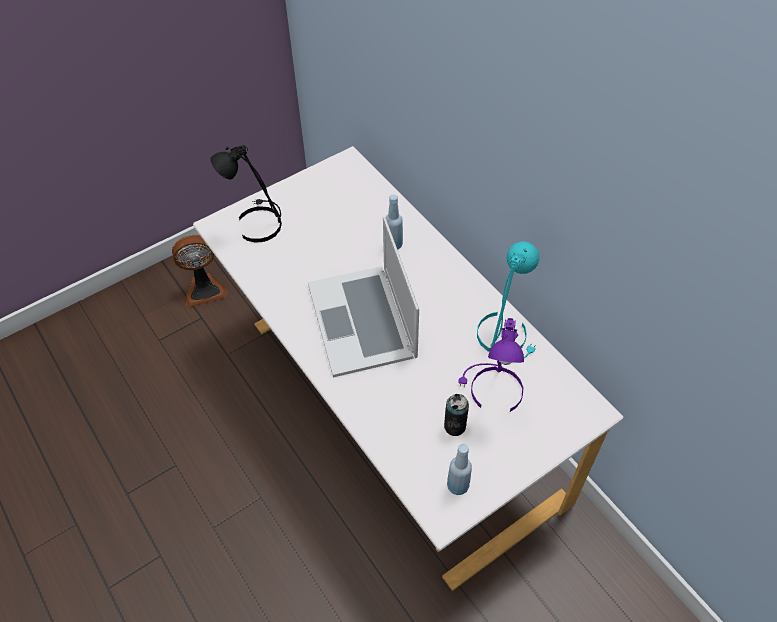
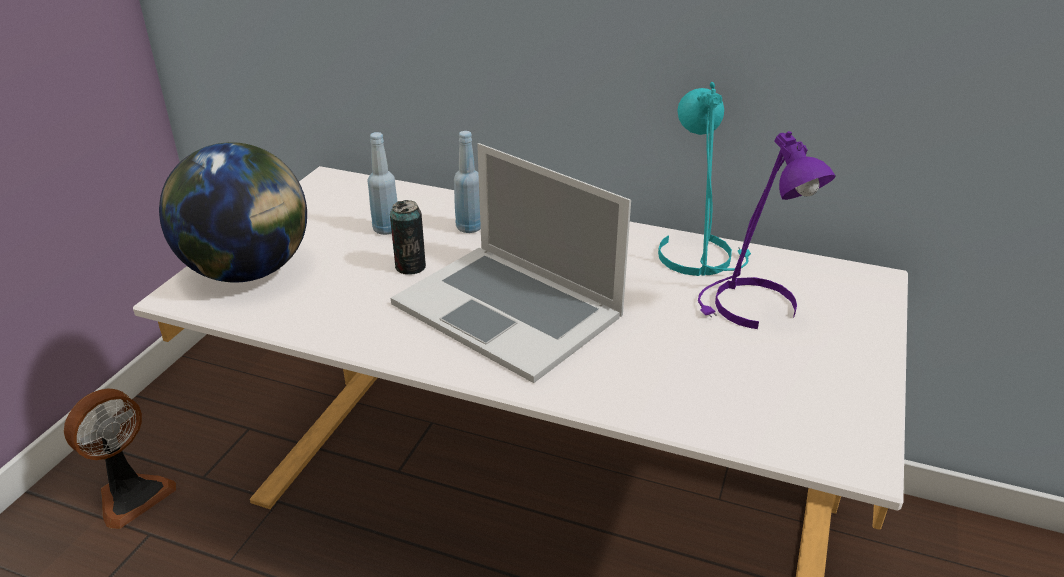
camera: 35 degrees left, 20 degrees down
black table lamp [210,145,282,243] -> globe [159,142,307,283]
can [444,394,469,436] -> can moved to [390,200,426,275]
blue bottle [447,444,472,495] -> blue bottle moved to [368,132,397,235]

